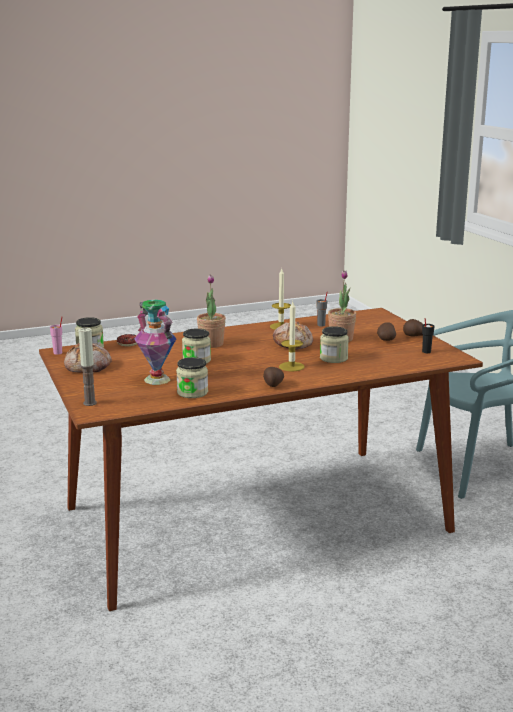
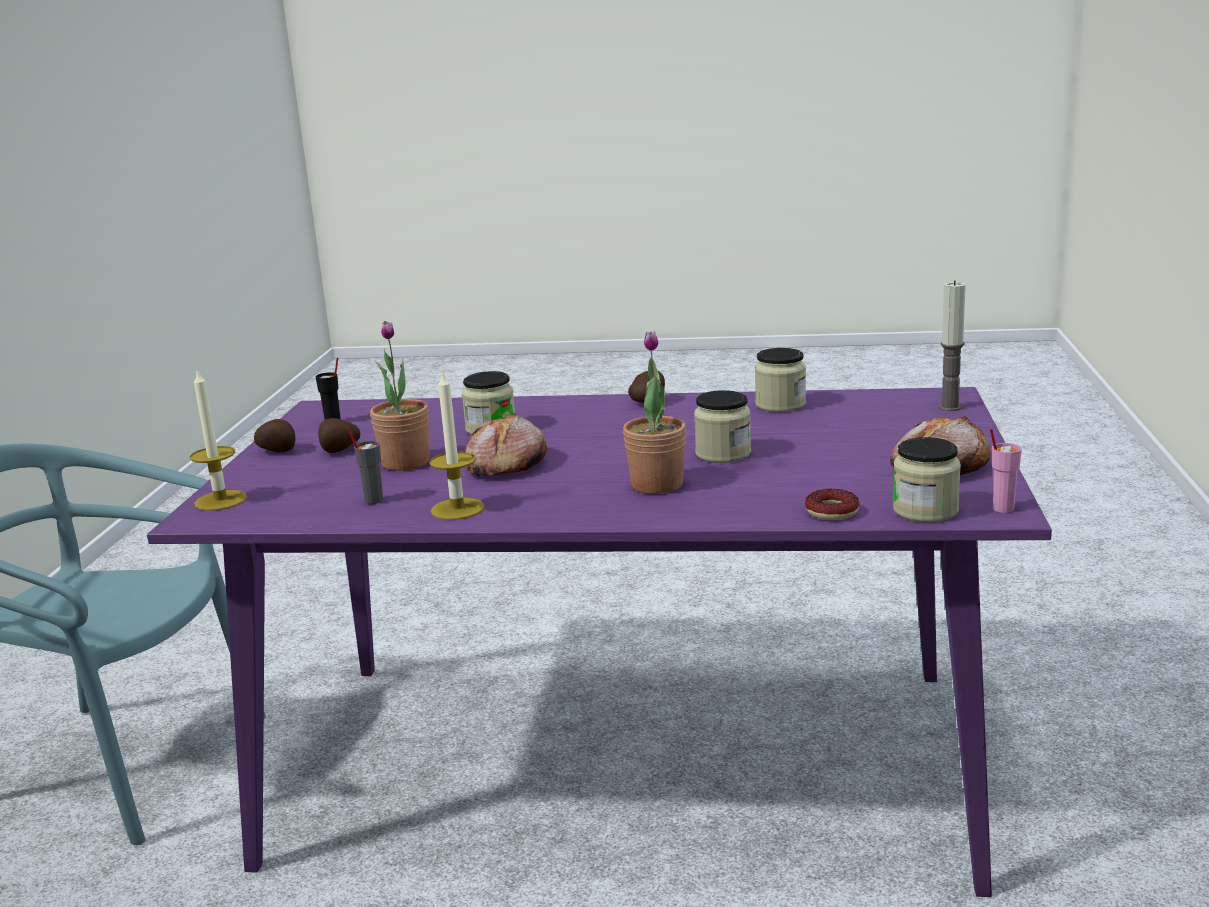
camera: 150 degrees left, 0 degrees up
brown dining table [39,308,483,611] -> purple dining table [147,387,1052,897]
vase [134,300,176,385] -> none
candle [279,302,305,371] -> candle moved to [190,368,247,511]

